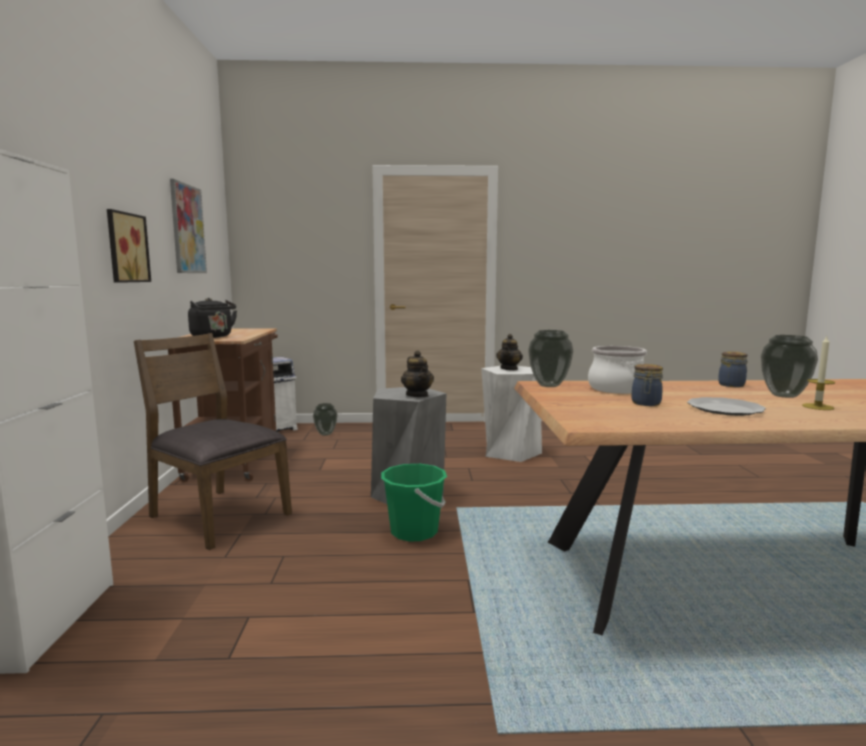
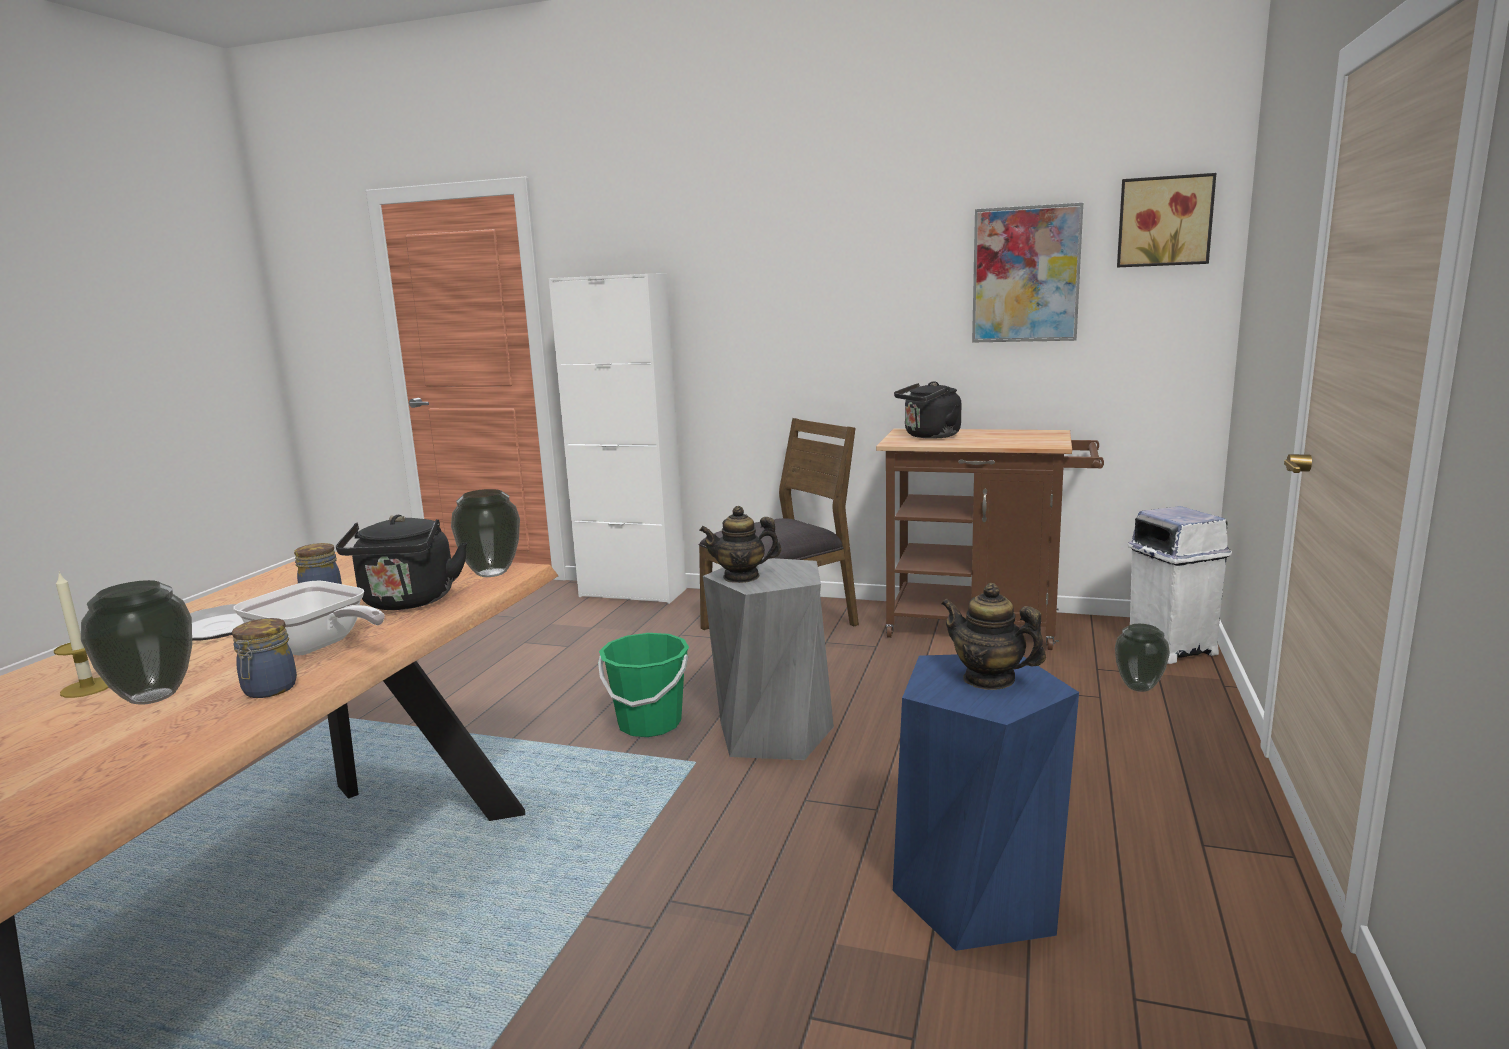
camera: 110 degrees right, 5 degrees up
picture [107,209,151,283] -> picture moved to [1117,173,1216,267]
white stool [481,366,542,462] -> blue stool [893,654,1079,951]
cooking pot [588,346,647,394] -> black kettle [336,515,467,610]
none -> frying pan [233,580,385,655]

